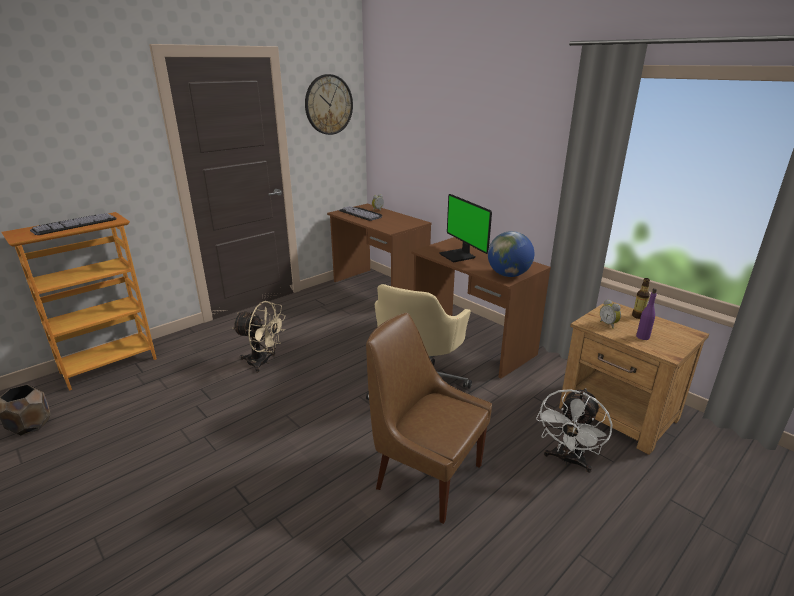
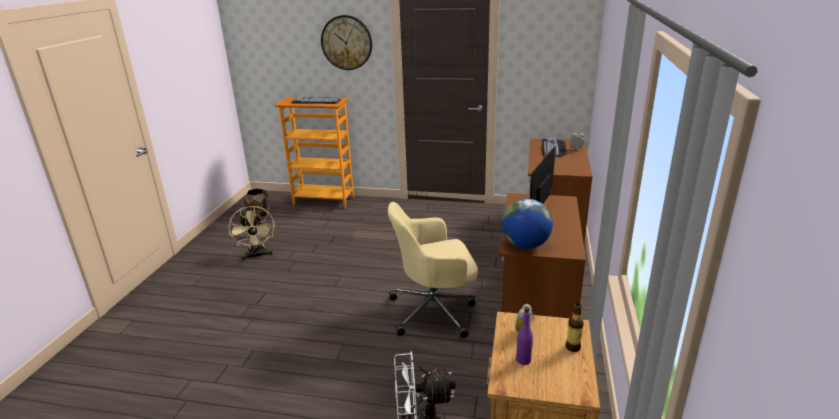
camera: 55 degrees right, 0 degrees up
beige fan [232,301,285,373] -> beige fan moved to [229,206,275,261]
wall clock [305,74,353,135] -> wall clock moved to [321,15,372,70]
brown chair [366,313,492,524] -> none

